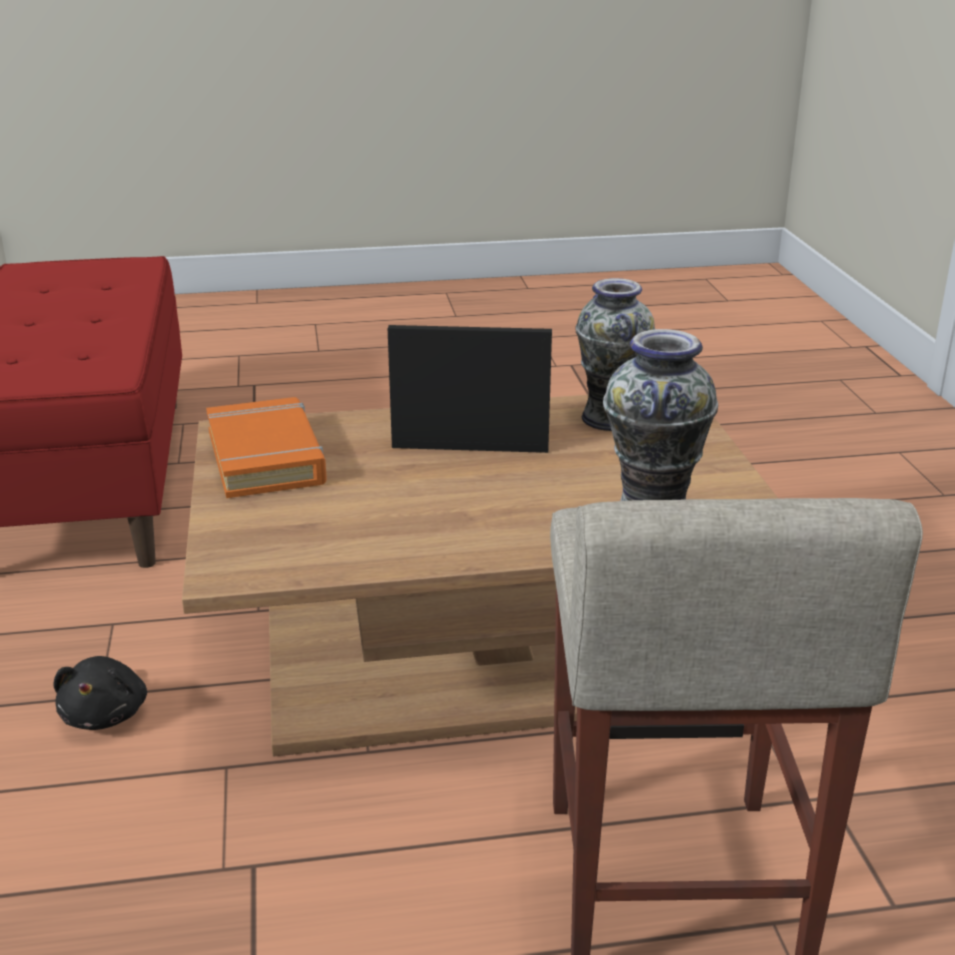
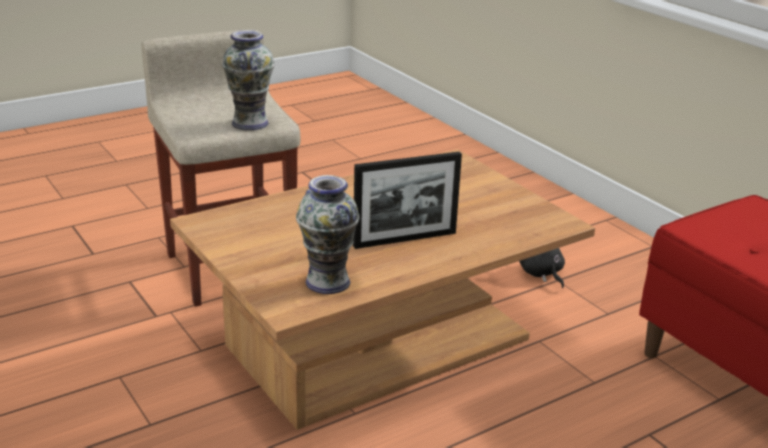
camera: 155 degrees right, 0 degrees up
orange book [206,397,327,498] -> none

